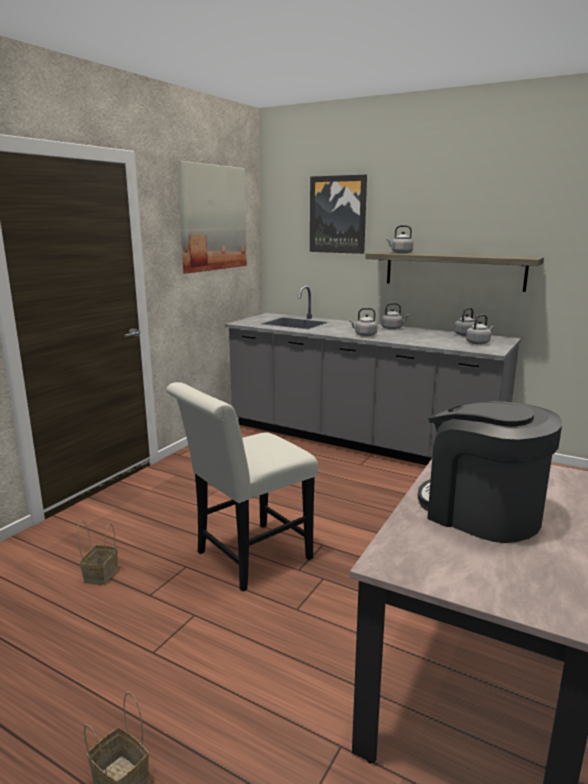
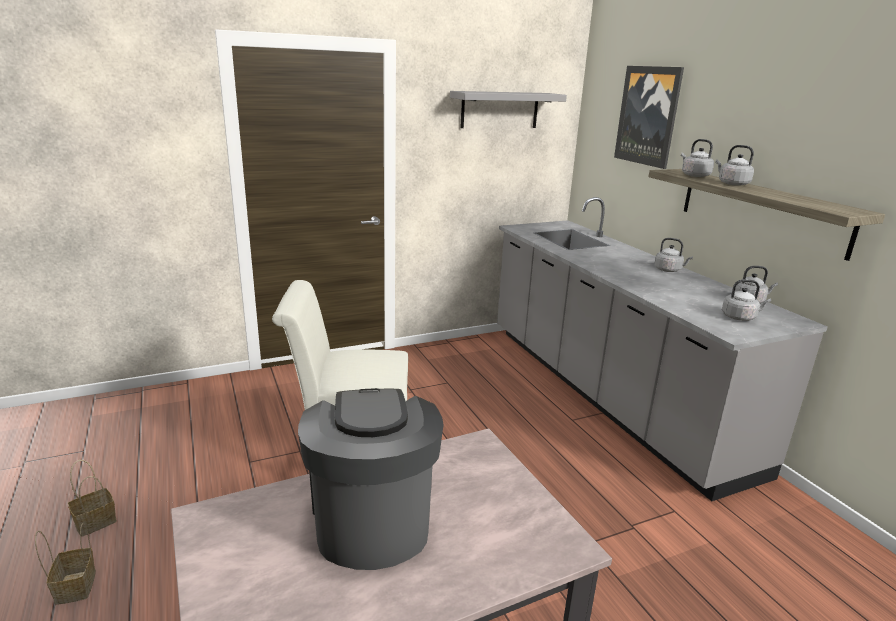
camera: 35 degrees right, 5 degrees up
basket [77,521,118,585] -> basket moved to [68,460,117,537]
picture [177,161,247,274] -> grey shelf [450,91,567,128]
grey kettle [349,308,378,336] -> grey kettle moved to [715,145,754,186]

